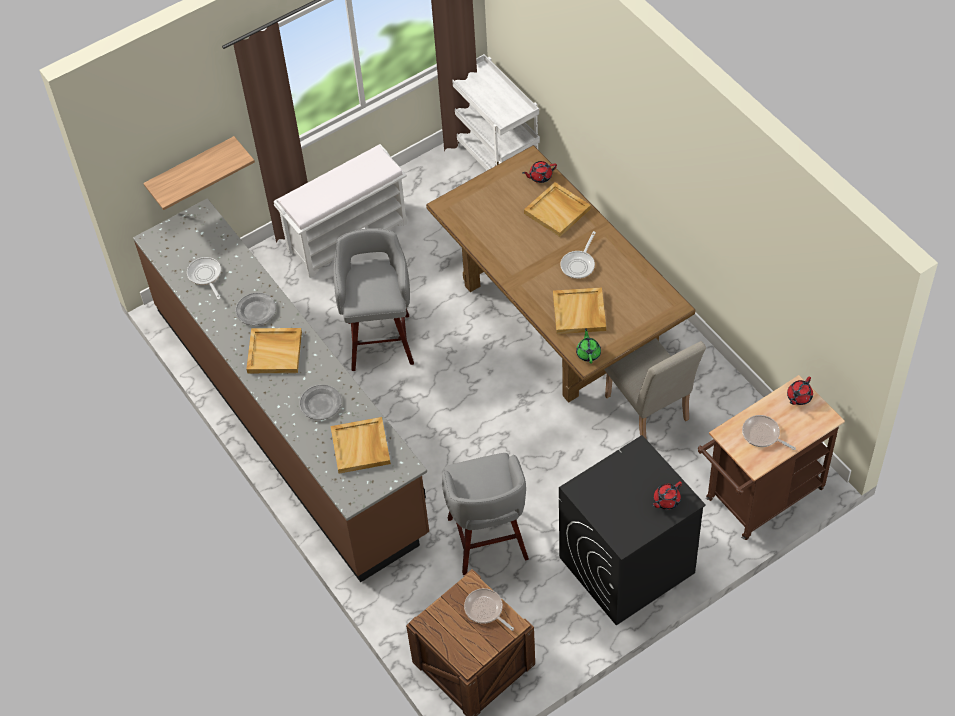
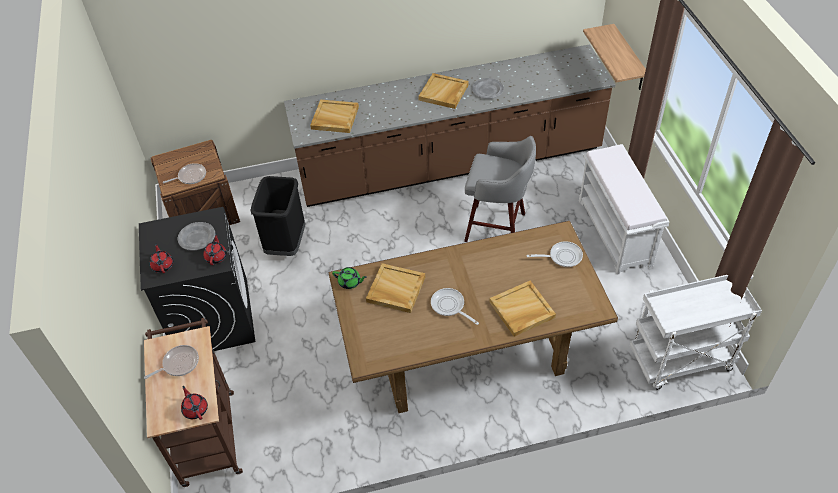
camera: 110 degrees right, 5 degrees down
frying pan [187,257,221,300] -> frying pan moved to [526,241,583,267]
grey plate [299,385,342,420] -> grey plate moved to [178,222,215,251]
grey stool [442,453,529,575] -> black trash can [251,176,305,256]
red teapot [523,161,557,183] -> red teapot moved to [203,233,227,265]
beige chair [604,338,706,440] -> none

